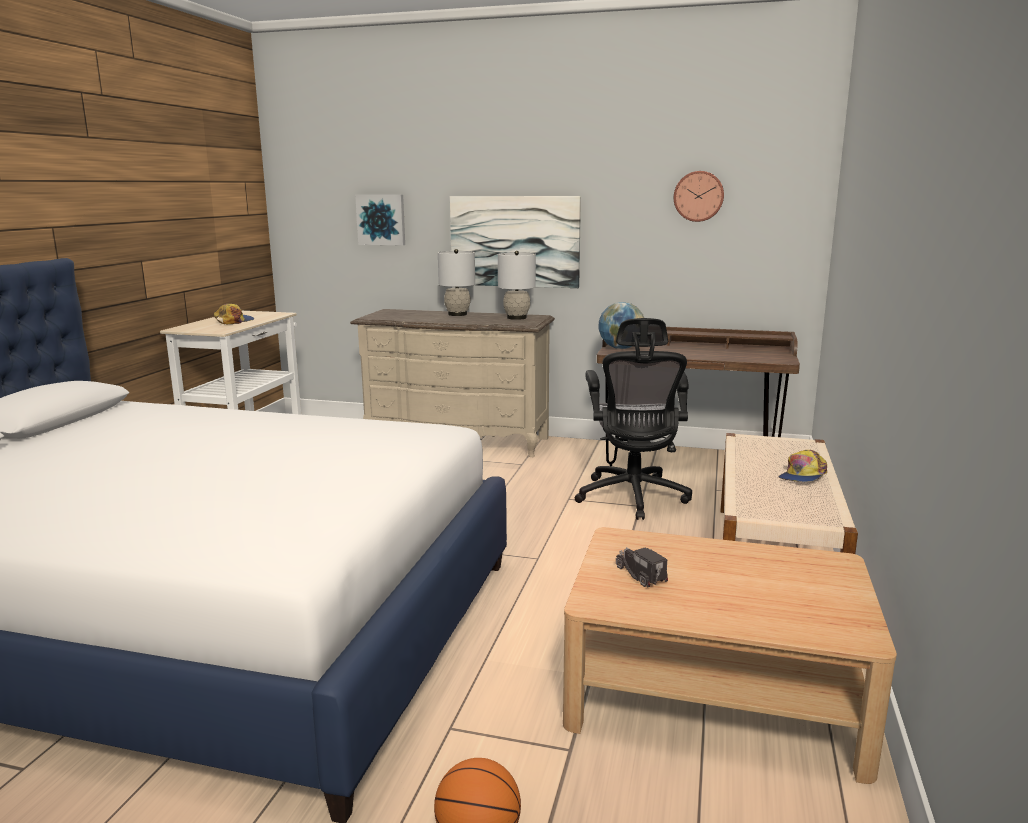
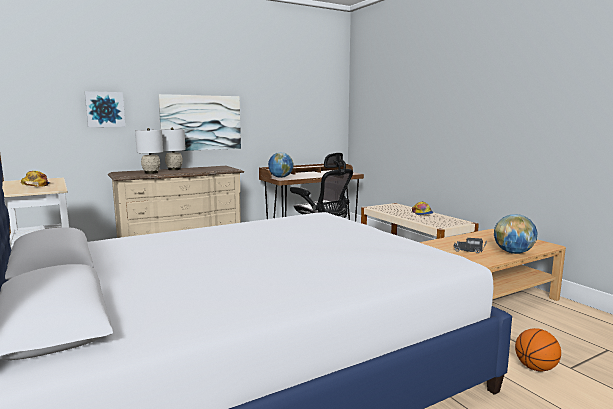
camera: 45 degrees left, 5 degrees down
white table lamp [498,251,536,320] -> white table lamp moved to [135,128,163,174]
wall clock [674,171,724,222] -> none
none -> globe [494,214,538,254]

